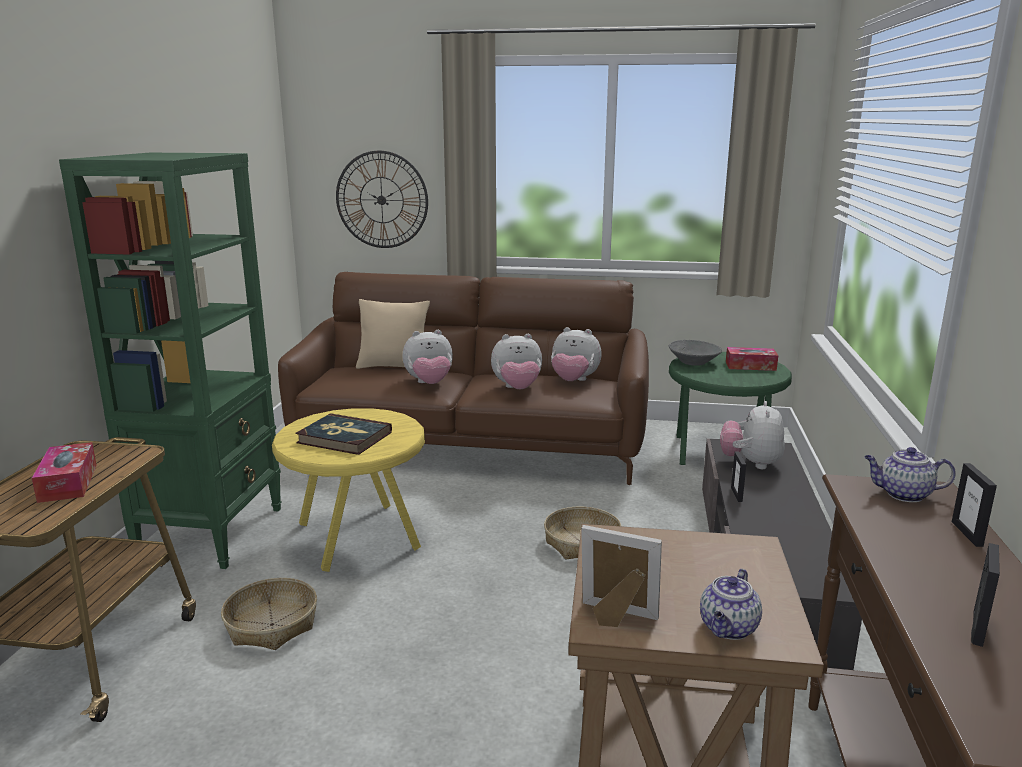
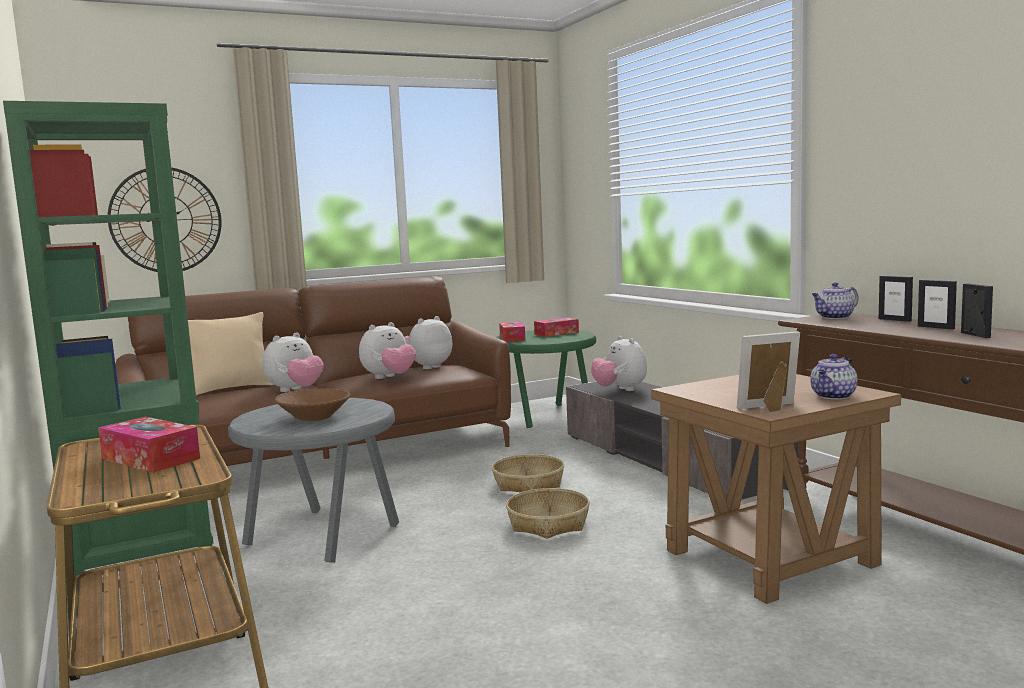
camera: 35 degrees left, 10 degrees down
basket [221,578,317,650] -> basket moved to [506,488,590,539]
yellow side table [272,408,425,572] -> grey side table [228,398,399,563]
book [295,413,392,455] -> brown bowl [275,388,350,421]
plush toy [551,327,602,381] -> plush toy turned 150 degrees clockwise [404,316,452,369]
grey bowl [669,340,722,366] -> tissue box [499,321,526,342]
teapot [700,569,762,640] -> teapot turned 45 degrees clockwise [810,354,858,399]
picture frame [731,451,746,502] -> picture frame moved to [918,280,957,329]

